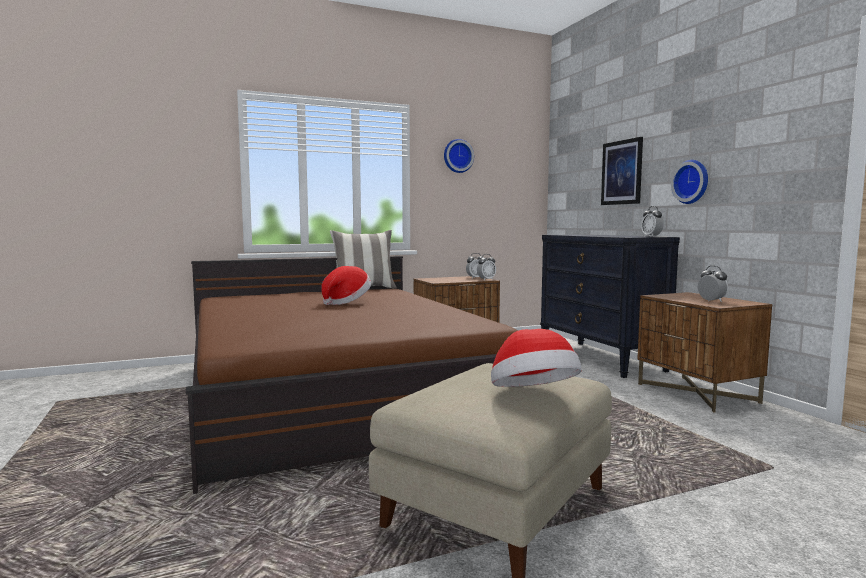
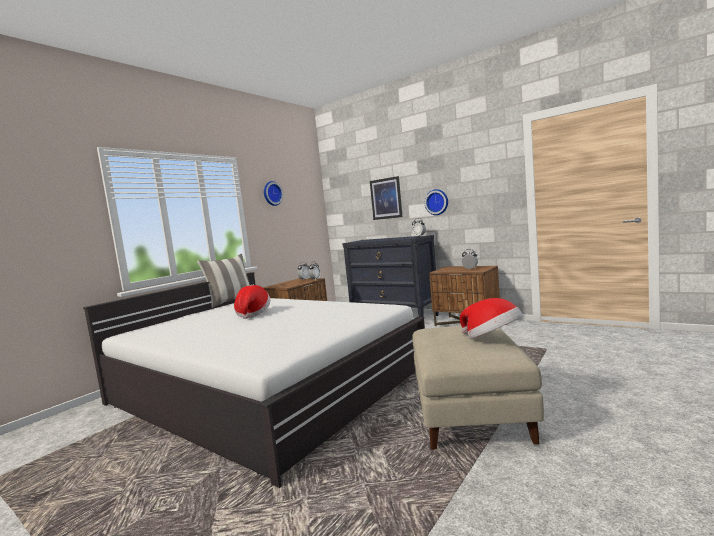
camera: 30 degrees left, 0 degrees up
brown bed [186,256,518,494] -> white bed [83,272,425,488]

